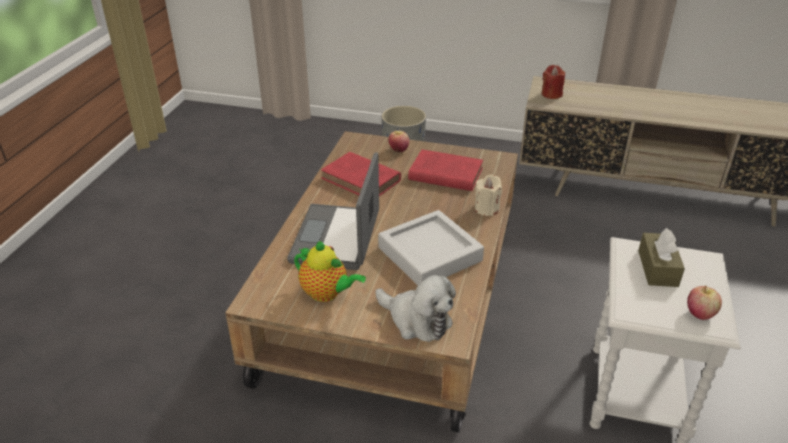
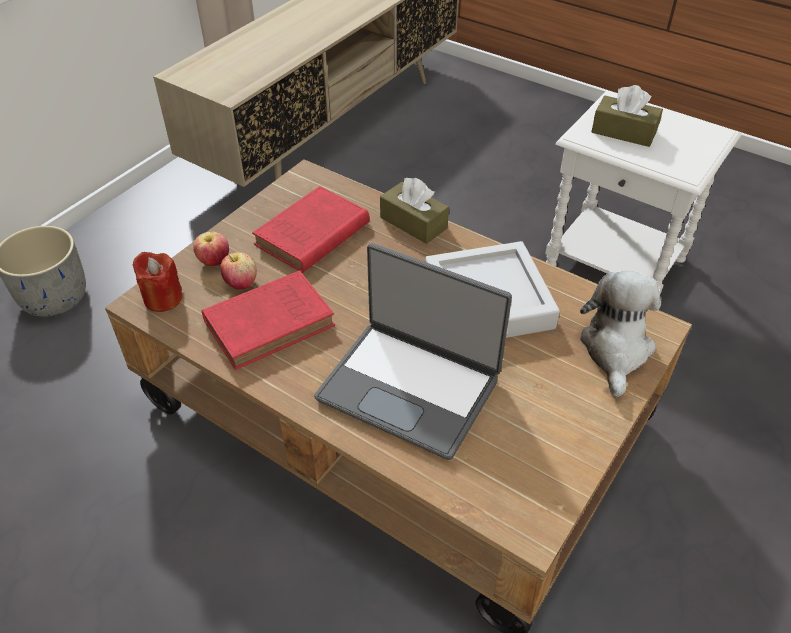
camera: 70 degrees left, 10 degrees up
teapot [294,241,366,302] -> none
plush toy [375,275,456,342] -> plush toy turned 45 degrees counterclockwise [580,271,661,398]
beige candle [475,175,502,216] -> brown tissue box [380,178,449,244]
red candle [542,65,565,99] -> red candle moved to [133,252,182,312]
apple [687,285,722,320] -> apple moved to [221,252,257,290]

